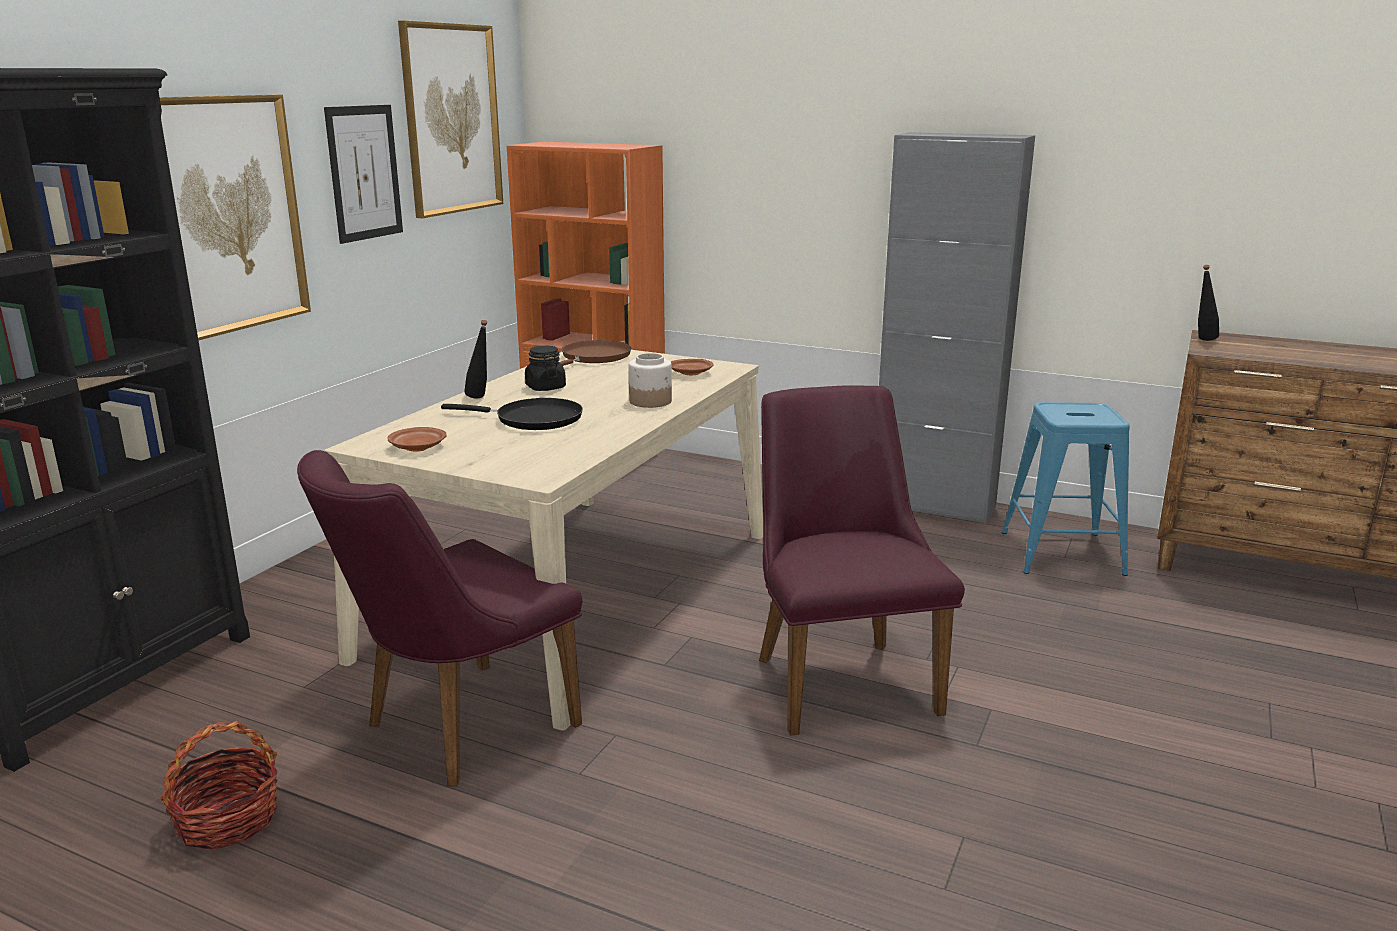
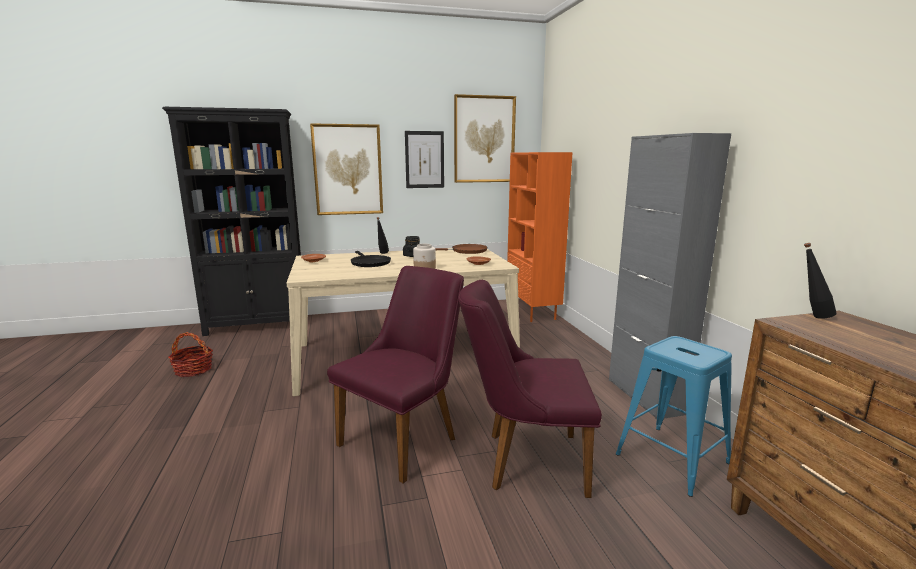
camera: 50 degrees right, 5 degrees down
purple chair [297,450,582,786] -> purple chair moved to [458,280,602,498]

